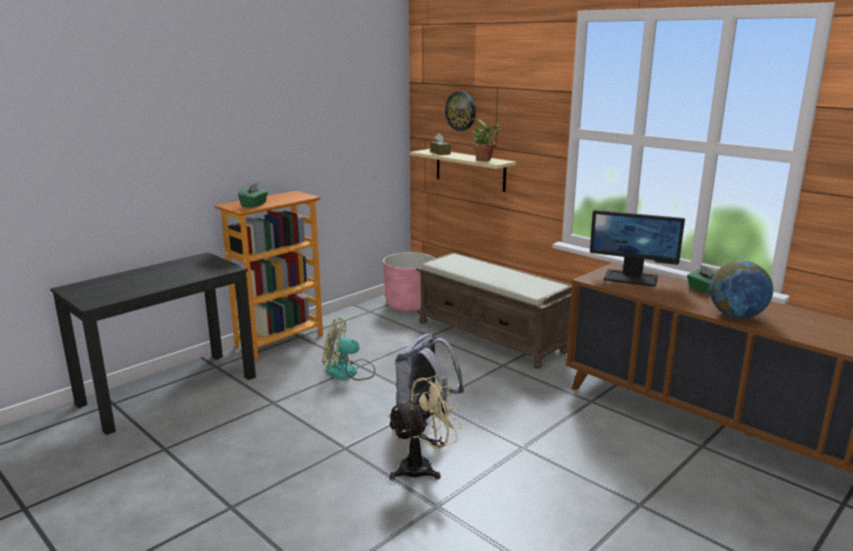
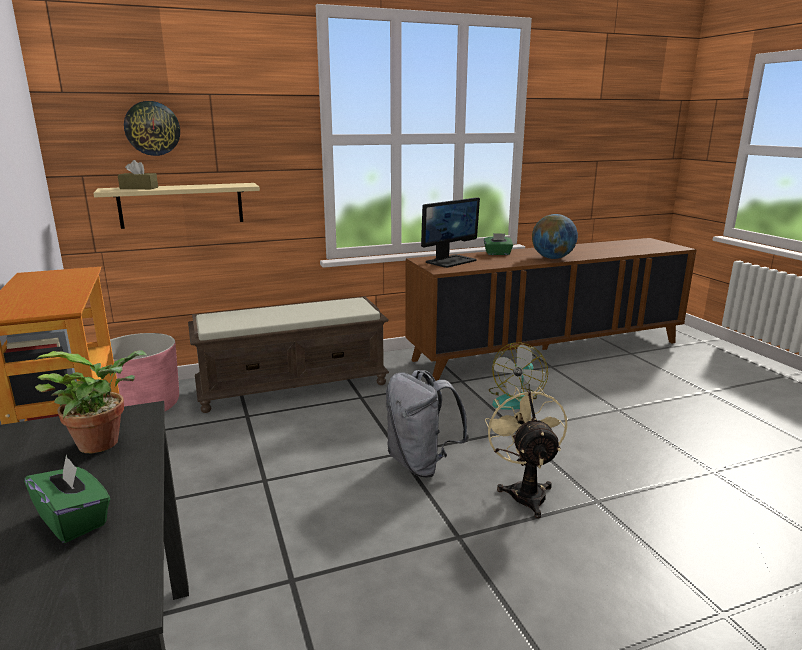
camera: 65 degrees left, 0 degrees up
green tissue box [238,182,268,208] -> green tissue box moved to [24,455,110,543]
fan [323,318,375,381] -> fan moved to [489,343,548,410]
potted plant [471,119,501,161] -> potted plant moved to [35,350,147,453]

